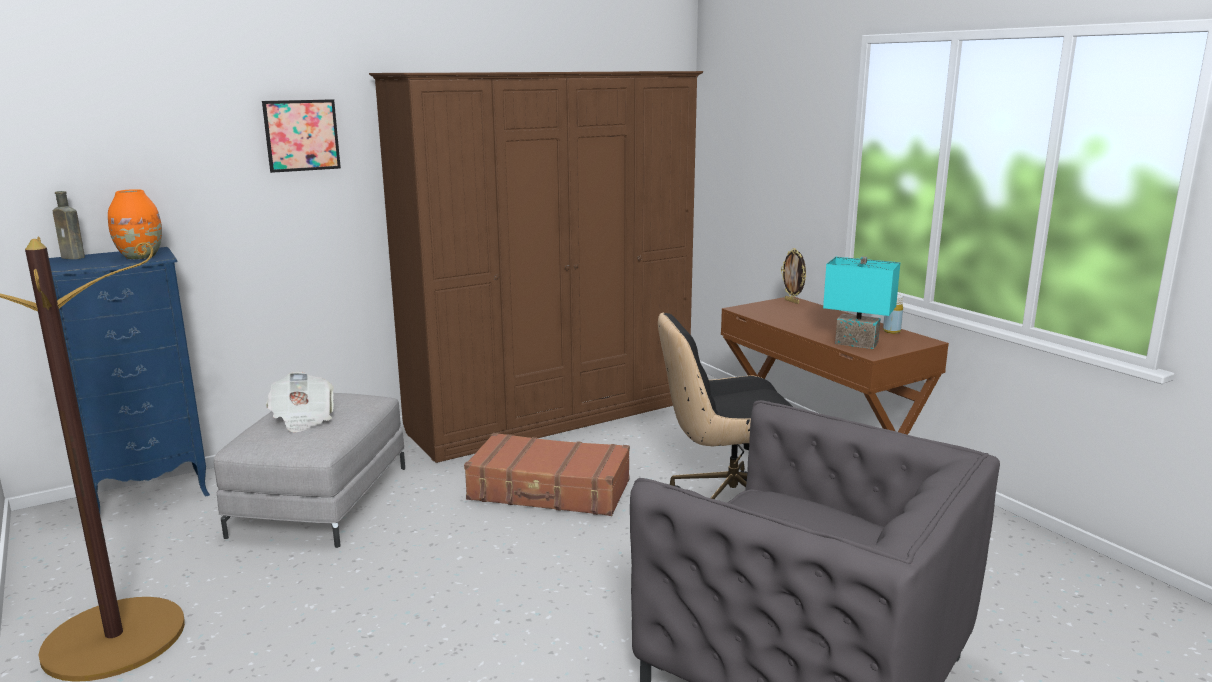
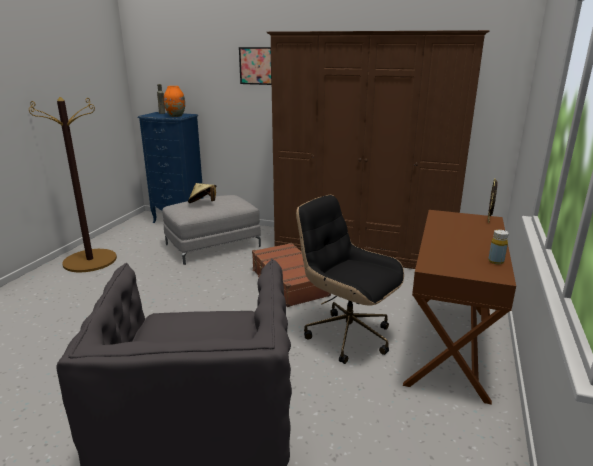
camera: 50 degrees right, 5 degrees up
newspaper [266,372,334,433] -> beige hat [188,183,216,203]
turquoise table lamp [823,256,901,349] -> none

